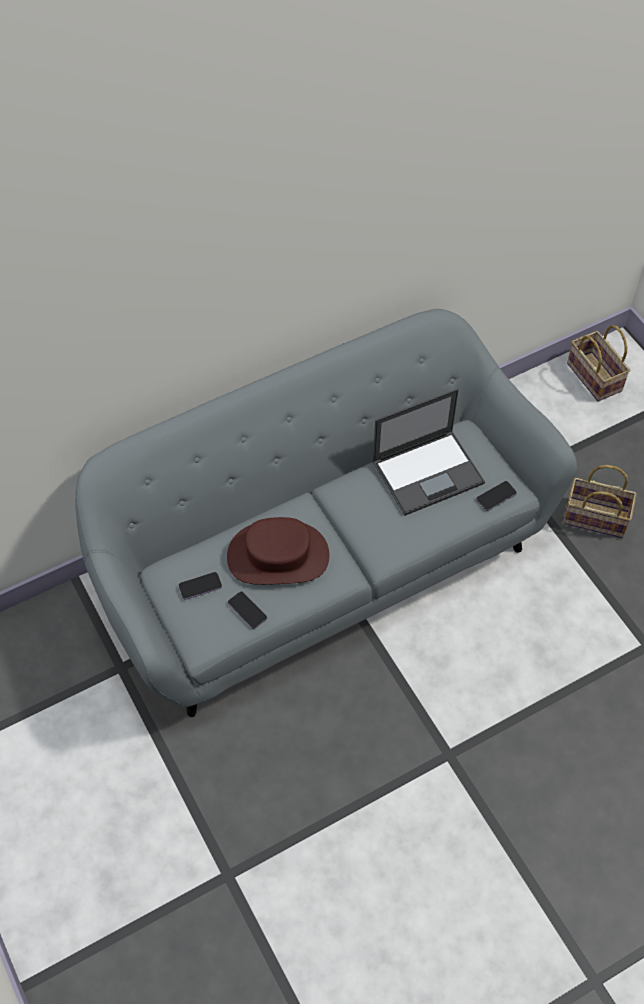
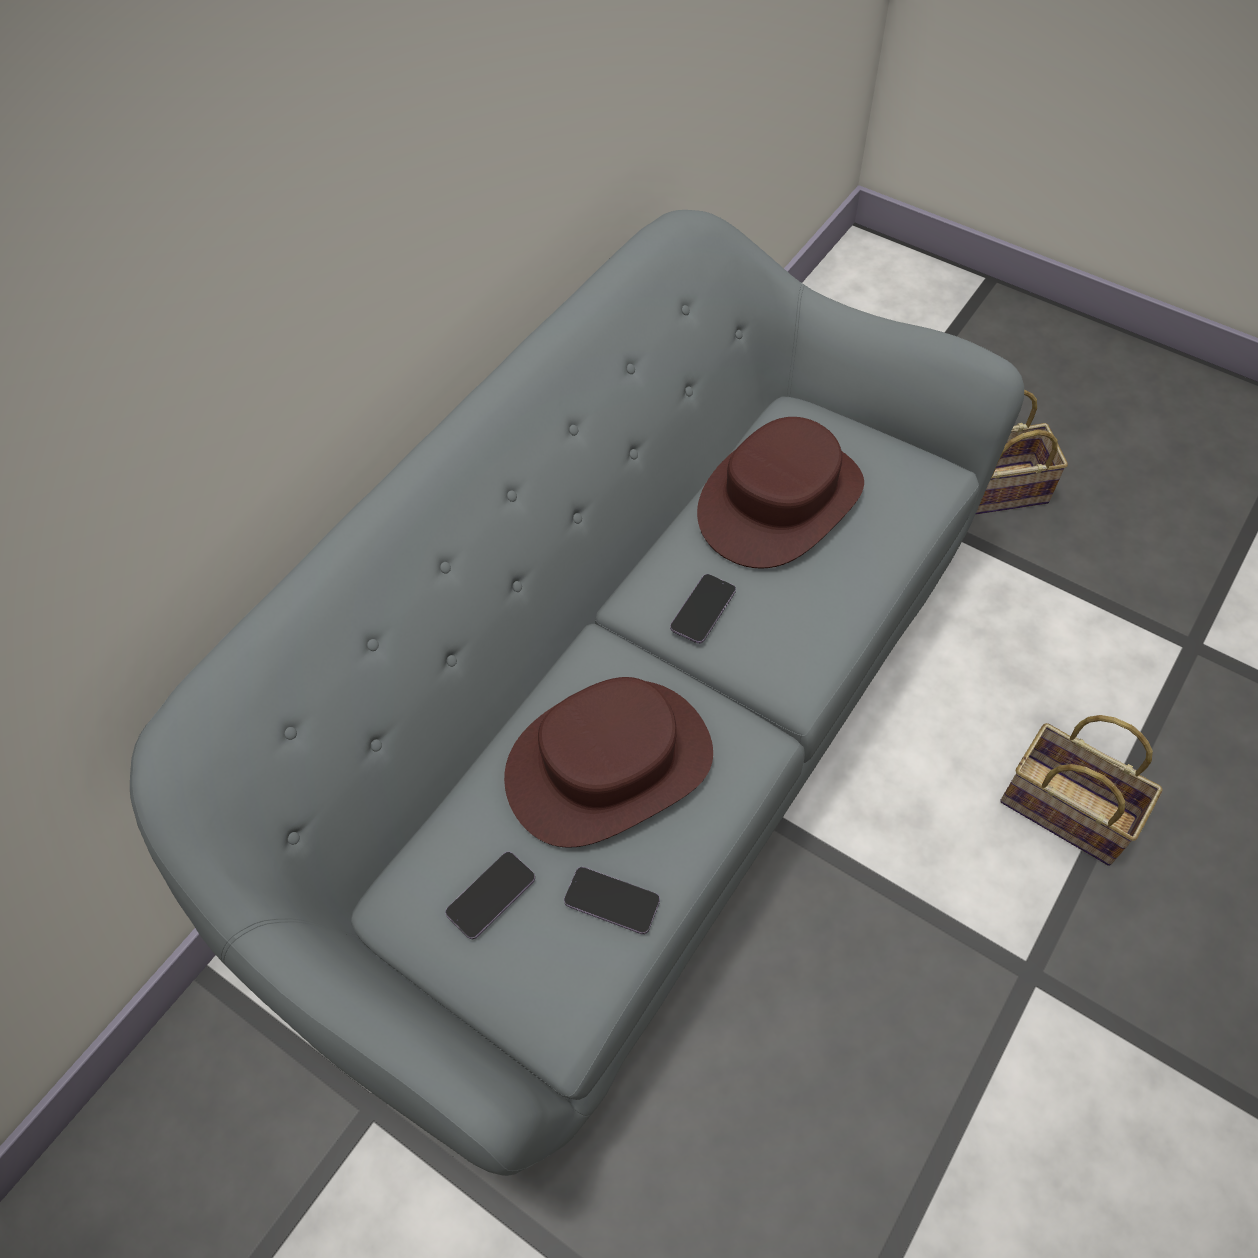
camera: 25 degrees left, 0 degrees up
laptop [372,388,485,516] -> brown hat [697,417,864,569]
phone [476,481,517,511] -> phone moved to [670,574,736,644]
basket [567,325,630,402] -> basket moved to [1000,715,1163,866]

